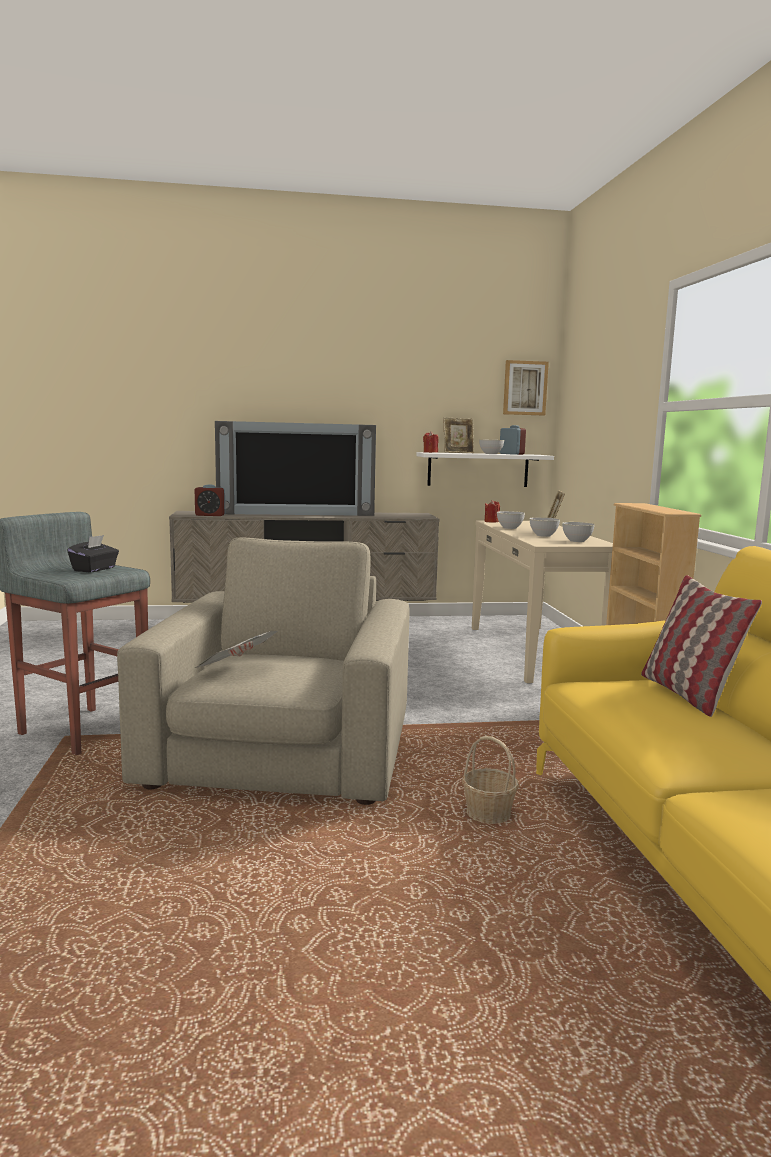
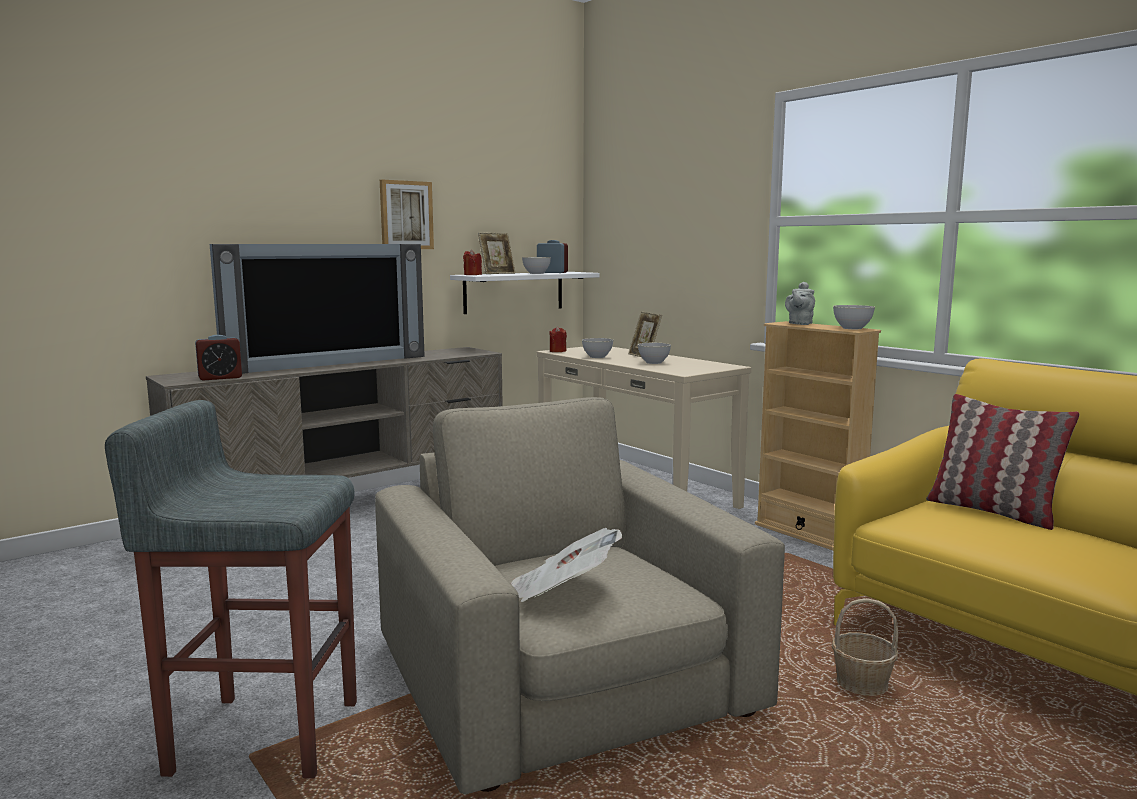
camera: 30 degrees left, 0 degrees up
black tissue box [67,535,119,573] -> none
picture [503,360,549,416] -> picture moved to [380,180,434,249]
grey bowl [562,522,595,542] -> grey bowl moved to [833,305,875,329]
none -> grey teapot [785,282,815,325]

